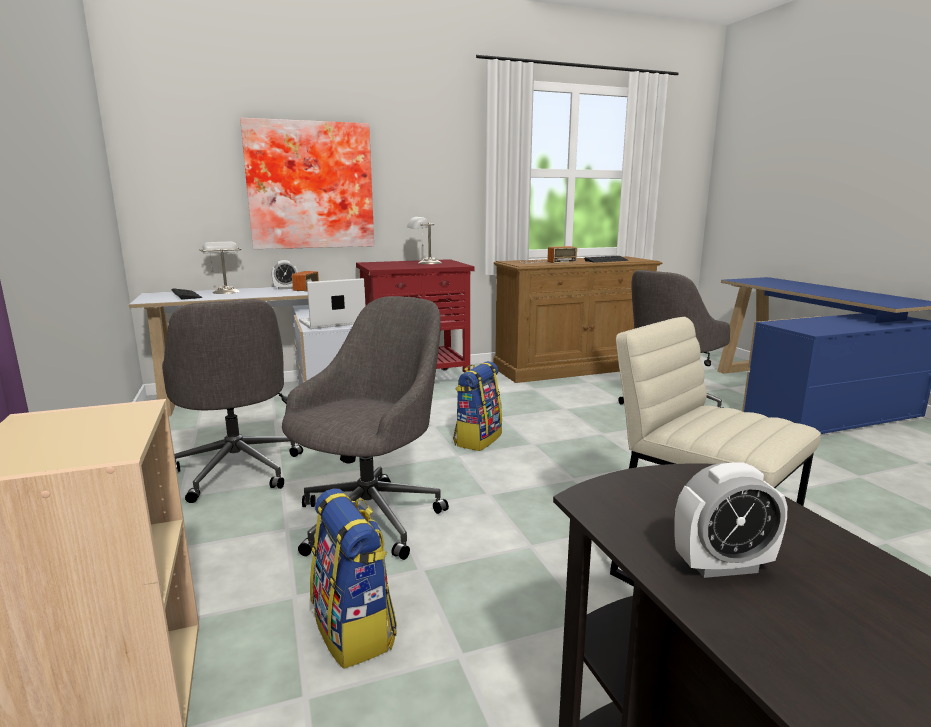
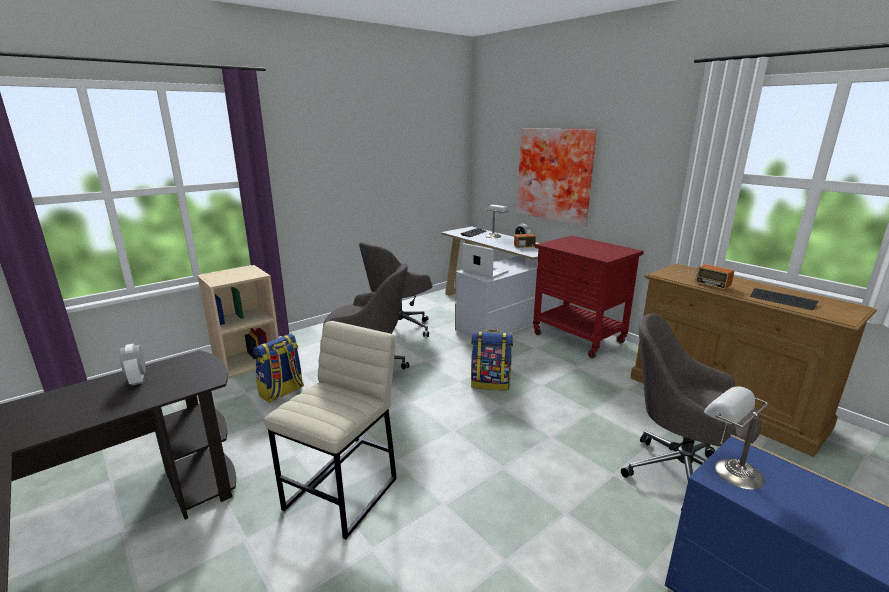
camera: 70 degrees right, 5 degrees up
white table lamp [407,217,442,264] -> white table lamp moved to [704,387,768,490]

